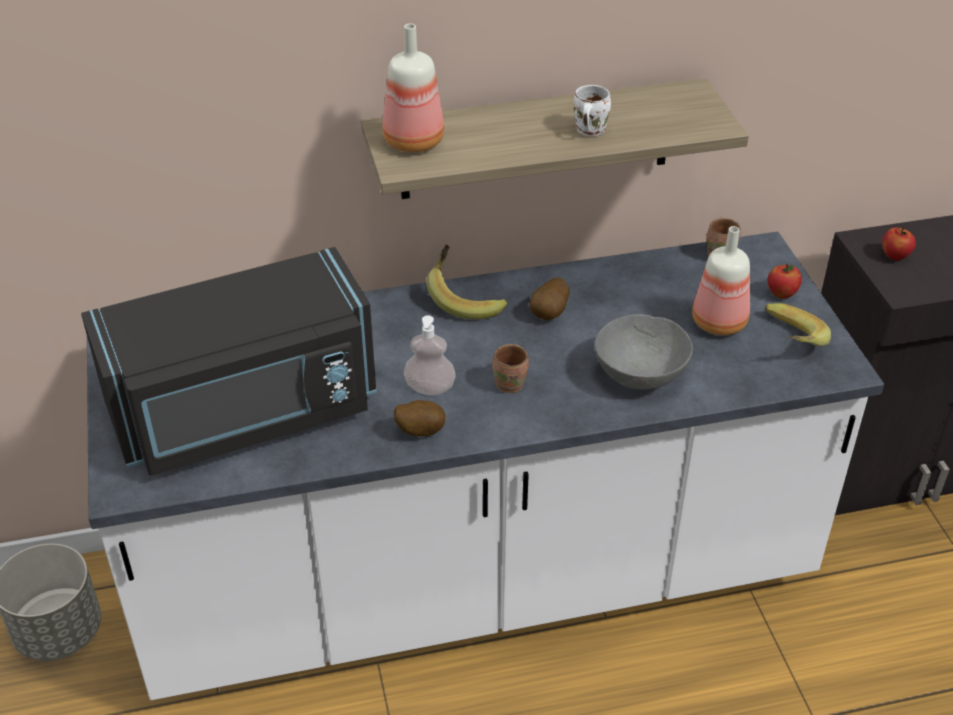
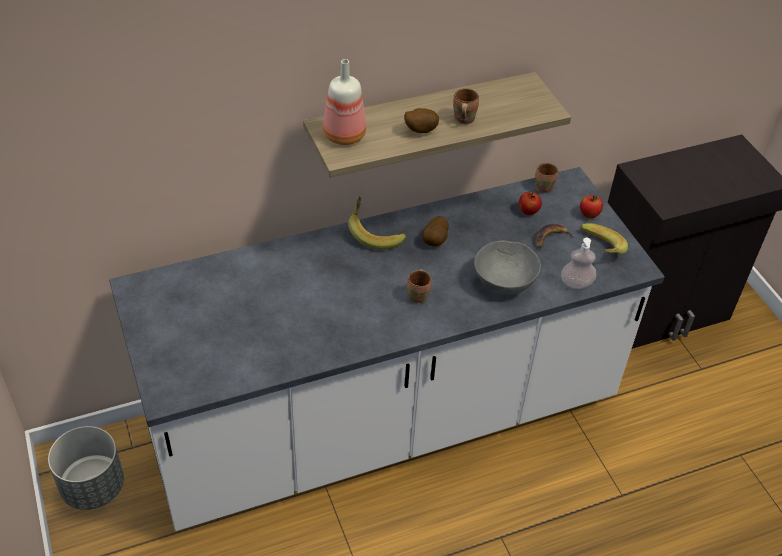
camera: 10 degrees left, 5 degrees up
black microwave [81,247,377,476] -> none
potato [394,400,445,437] -> potato moved to [404,108,439,133]
soap dispenser [404,315,456,395] -> soap dispenser moved to [561,238,596,289]
white mug [574,85,611,136] -> brown mug [453,88,479,124]
bottle [692,226,750,335] -> banana [535,224,574,248]
apple [882,227,916,260] -> apple moved to [519,192,542,215]

